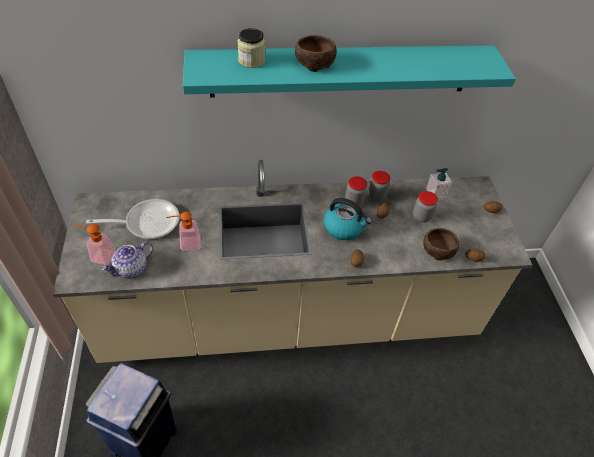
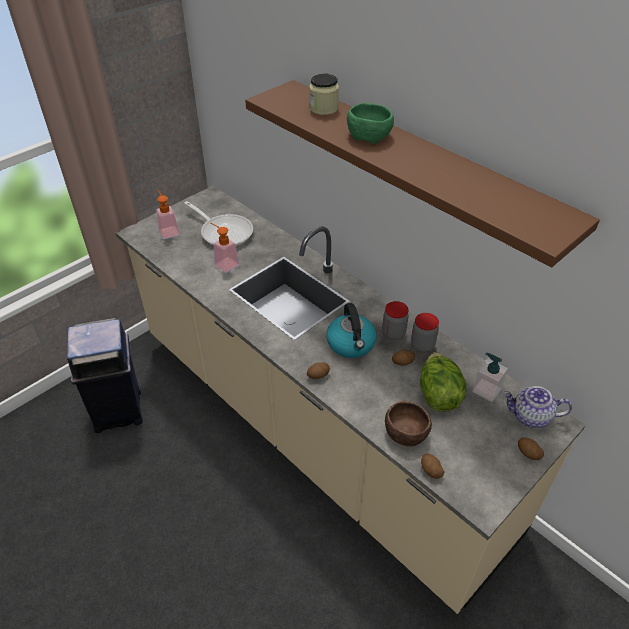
camera: 55 degrees right, 5 degrees down
teapot [101,241,153,279] -> teapot moved to [503,386,572,428]
turquoise shelf [183,45,516,97] -> brown shelf [245,80,600,267]
brown bowl [295,35,337,72] -> green bowl [347,103,394,144]
jar [413,191,438,223] -> lettuce [420,352,467,412]

